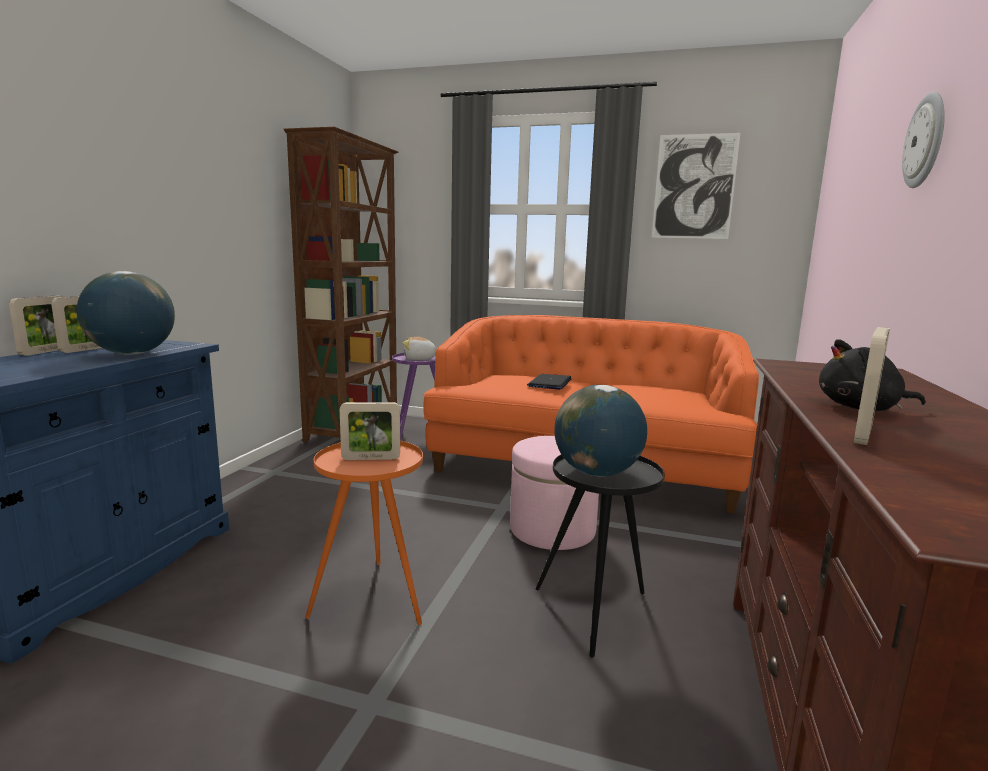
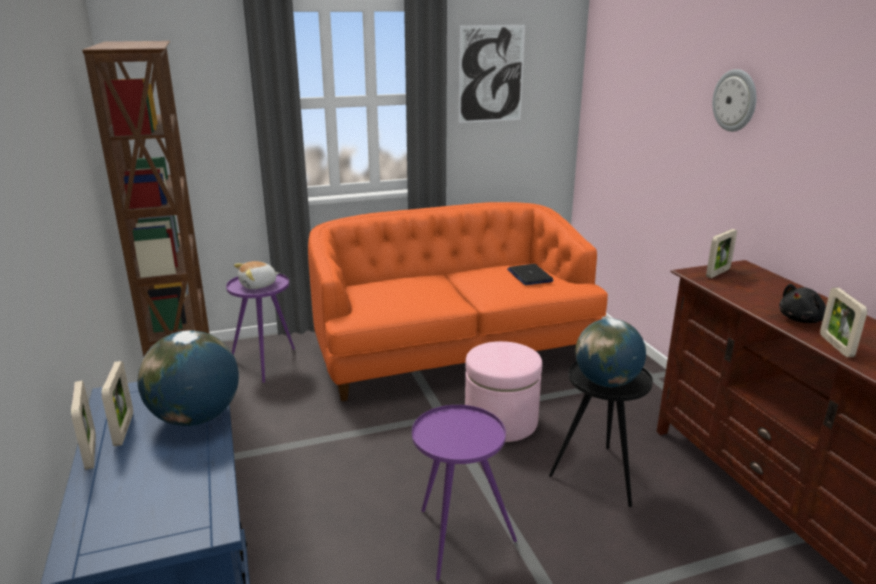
camera: 35 degrees left, 10 degrees up
orange side table [305,441,423,625] -> purple side table [412,405,517,581]
picture frame [340,402,400,460] -> picture frame moved to [706,229,737,278]
laptop [527,374,572,390] -> laptop moved to [507,264,554,285]

